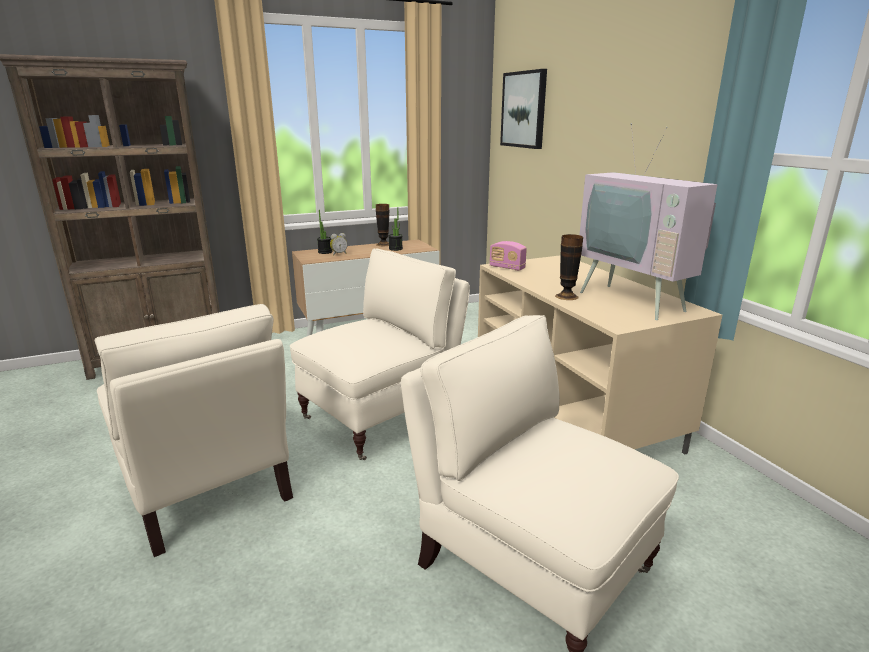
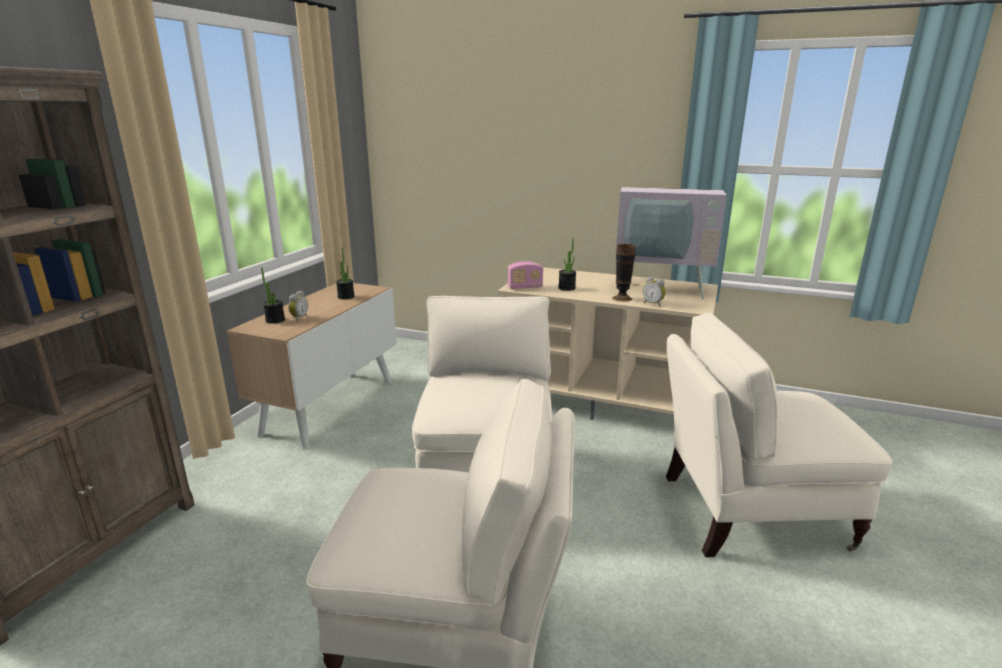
camera: 45 degrees left, 0 degrees up
vase [376,204,389,246] -> none
picture [500,69,547,149] -> none
none -> potted plant [558,238,576,291]
none -> alarm clock [643,277,666,307]

